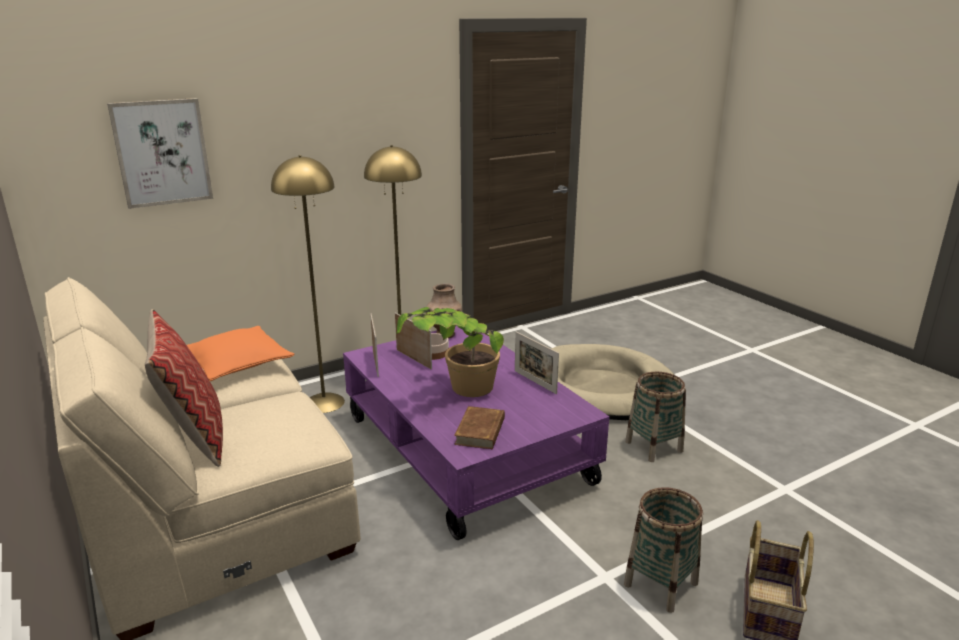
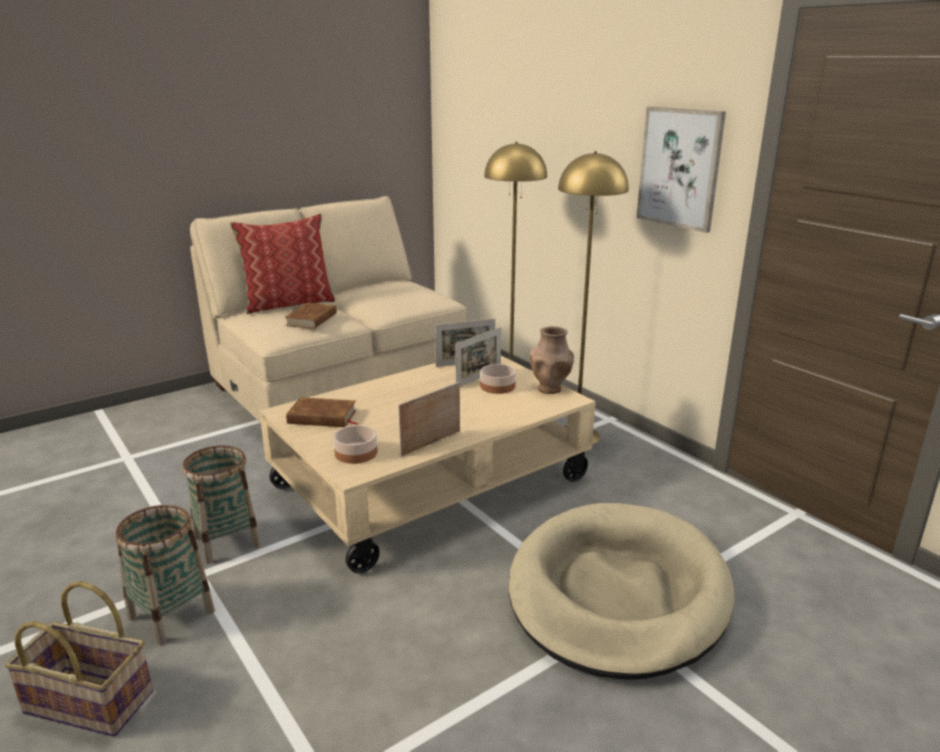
camera: 85 degrees right, 0 degrees up
picture [107,98,213,209] -> picture moved to [636,107,726,233]
orange pillow [187,326,295,381] -> none
purple coffee table [343,326,610,540] -> beige coffee table [259,356,596,573]
potted plant [396,307,504,397] -> none
basket [625,372,686,462] -> basket moved to [182,445,261,564]
none -> brown book [284,303,337,329]
none -> bowl [333,425,378,464]

